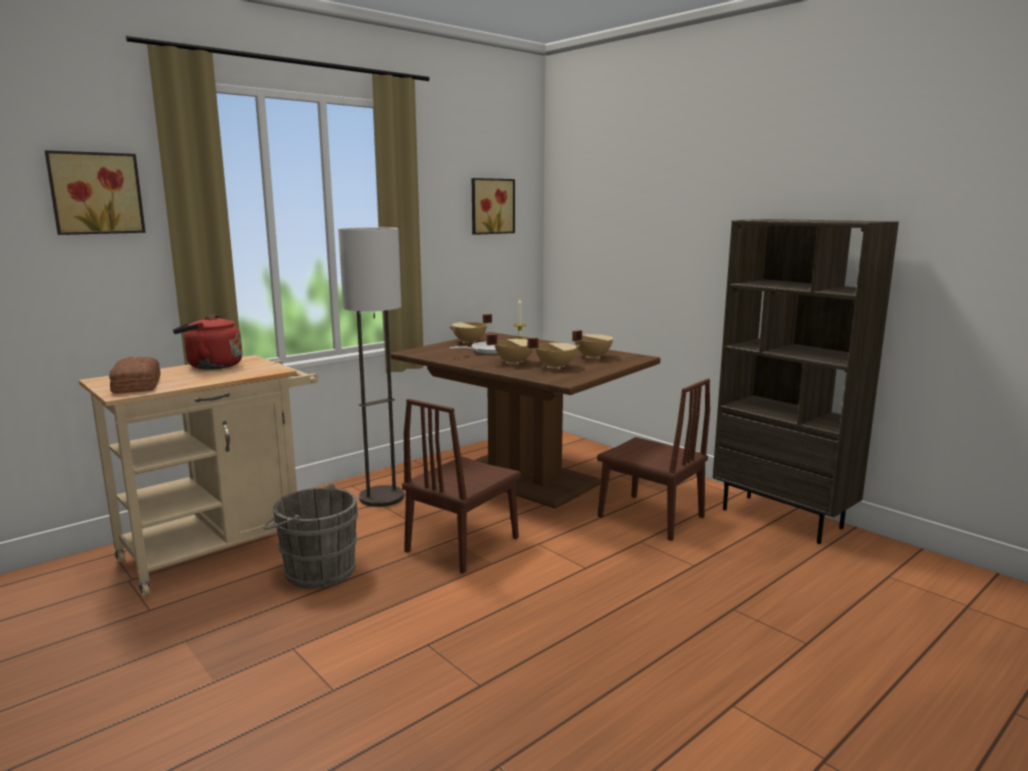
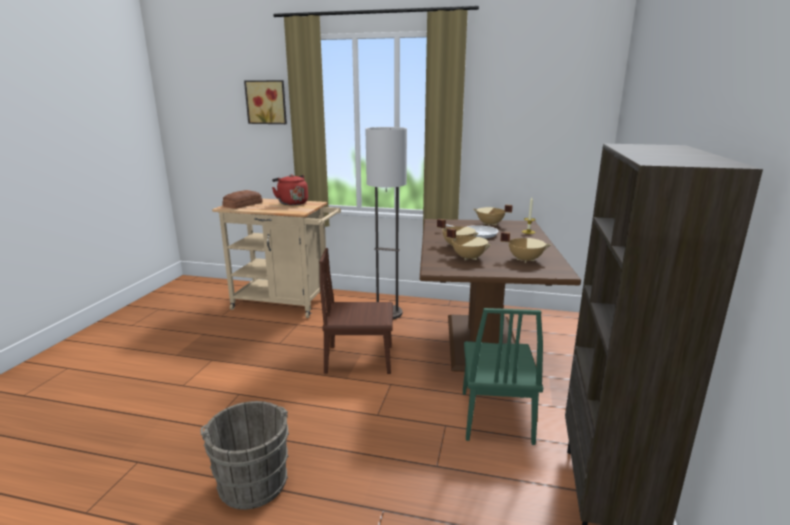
camera: 55 degrees right, 5 degrees up
grey bucket [263,484,358,589] -> grey bucket moved to [201,401,289,510]
picture [472,178,515,235] -> none
brown chair [597,379,710,541] -> green chair [463,308,543,445]

